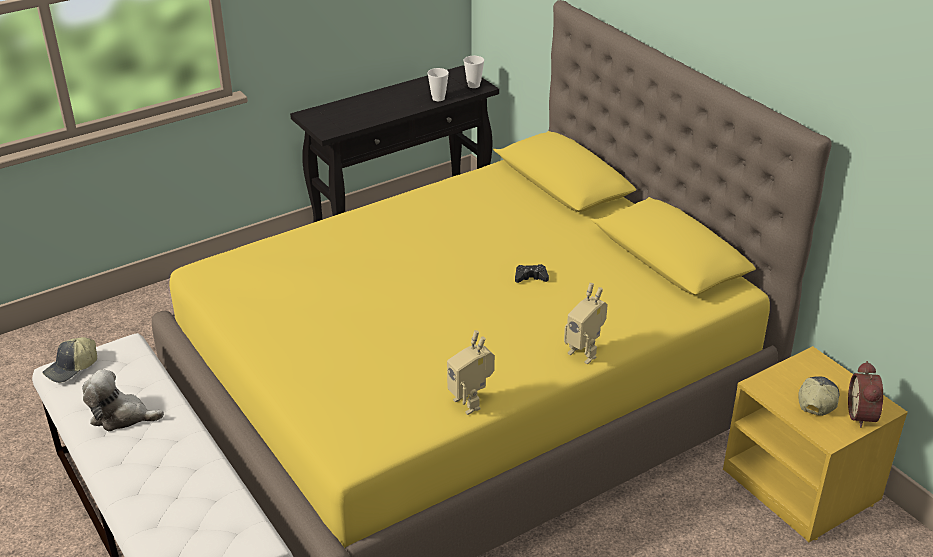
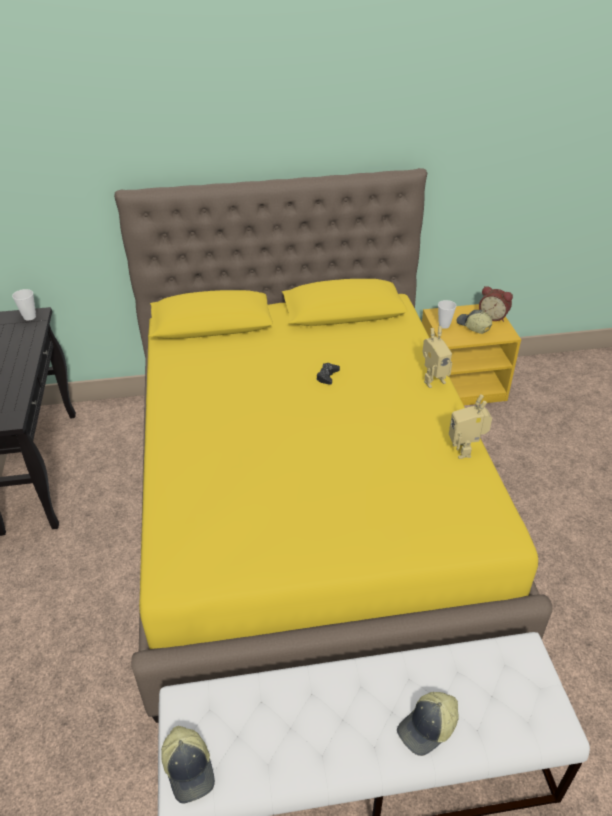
camera: 65 degrees left, 5 degrees up
plush toy [82,370,164,431] -> none
cup [427,68,449,101] -> cup moved to [438,300,456,329]
toy robot [447,330,495,415] -> toy robot turned 90 degrees clockwise [449,394,492,459]
none -> cap [397,692,459,756]

